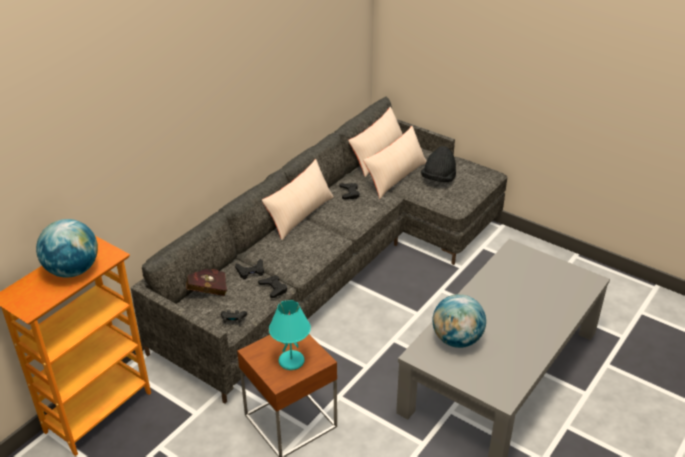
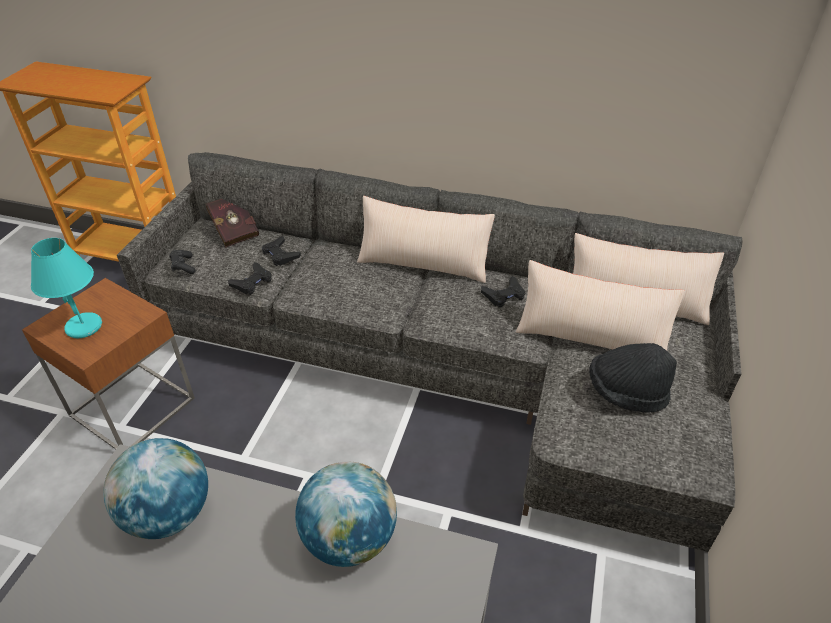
camera: 70 degrees right, 5 degrees up
globe [36,219,98,278] -> globe moved to [295,461,397,567]

